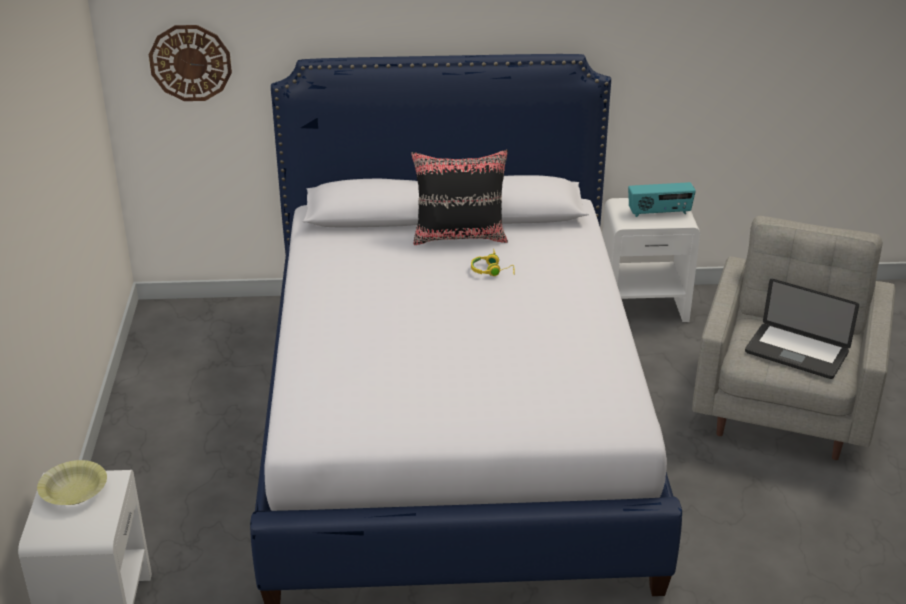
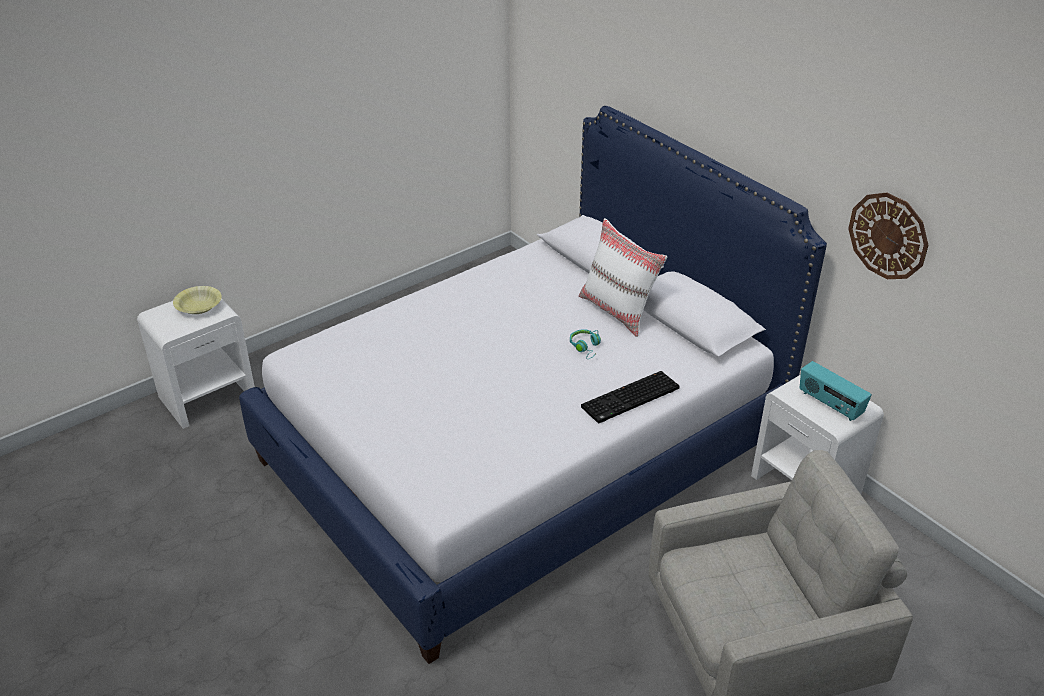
camera: 55 degrees right, 5 degrees up
wall clock [149,25,232,101] -> wall clock moved to [848,193,929,279]
black pillow [411,150,508,245] -> white pillow [579,218,667,337]
yellow headphones [471,249,515,276] -> turquoise headphones [570,329,601,359]
laptop [745,279,859,379] -> none
none -> keyboard [581,371,679,423]

